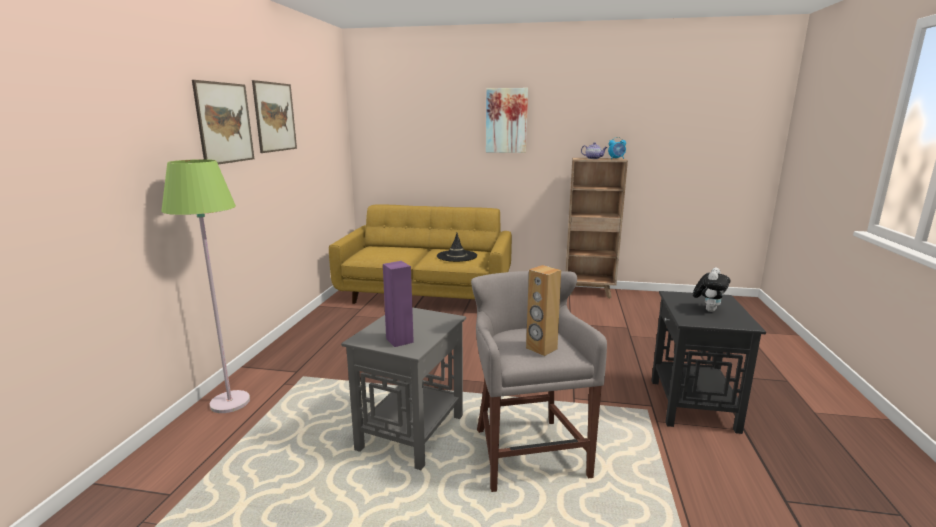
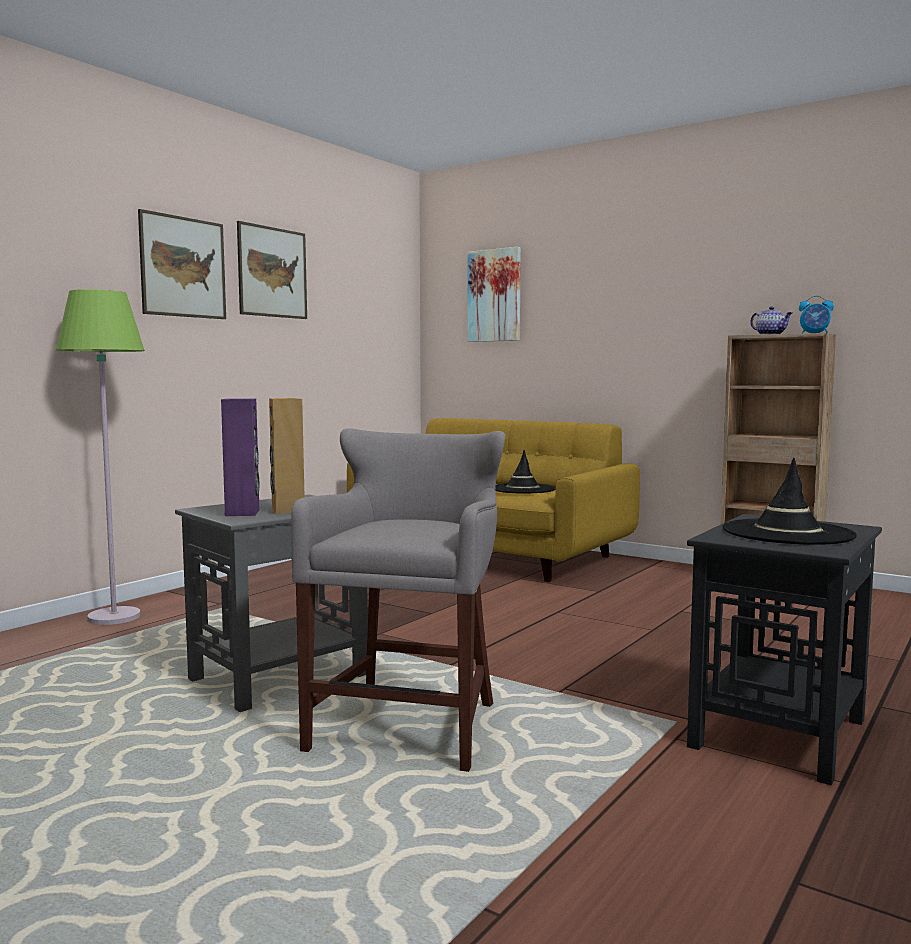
camera: 25 degrees right, 10 degrees down
picture [486,88,528,153] -> picture moved to [467,247,521,342]
brown speaker [526,265,561,356] -> brown speaker moved to [269,398,305,514]
plush toy [693,268,731,312] -> black hat [723,458,857,545]

